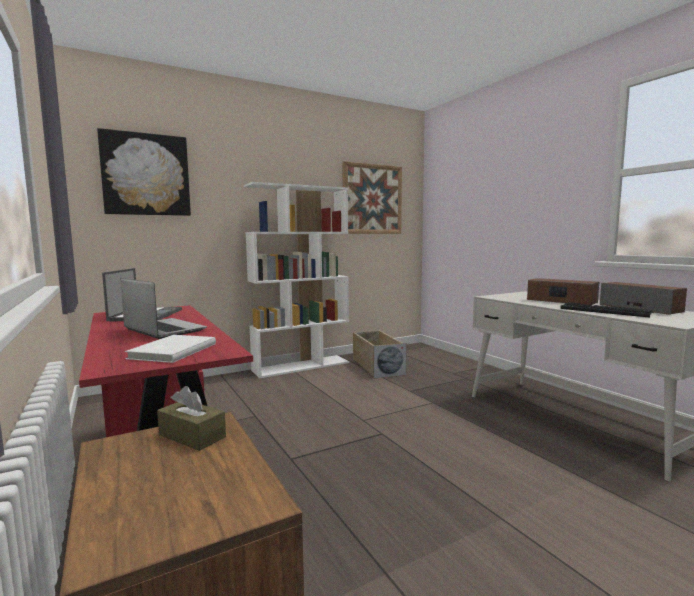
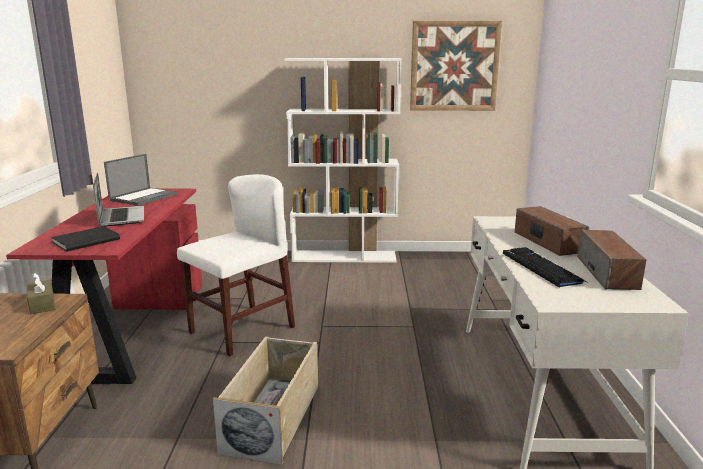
camera: 30 degrees right, 10 degrees up
picture [97,128,191,216] -> none
white book [125,335,216,363] -> black book [51,226,120,252]
beige storage box [353,330,407,379] -> beige storage box moved to [213,336,318,465]
none -> white chair [177,174,295,356]

